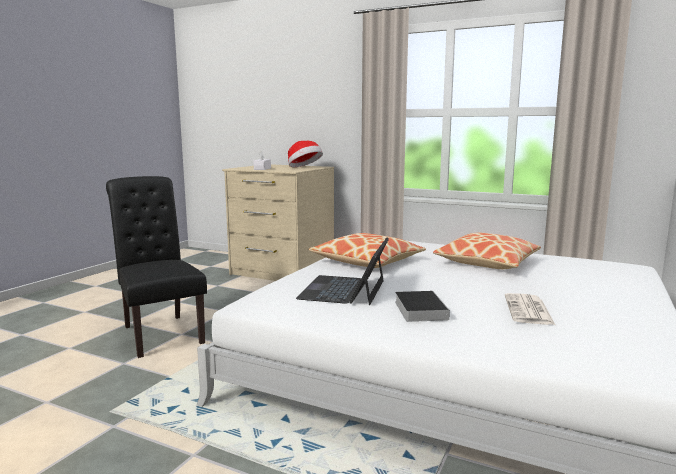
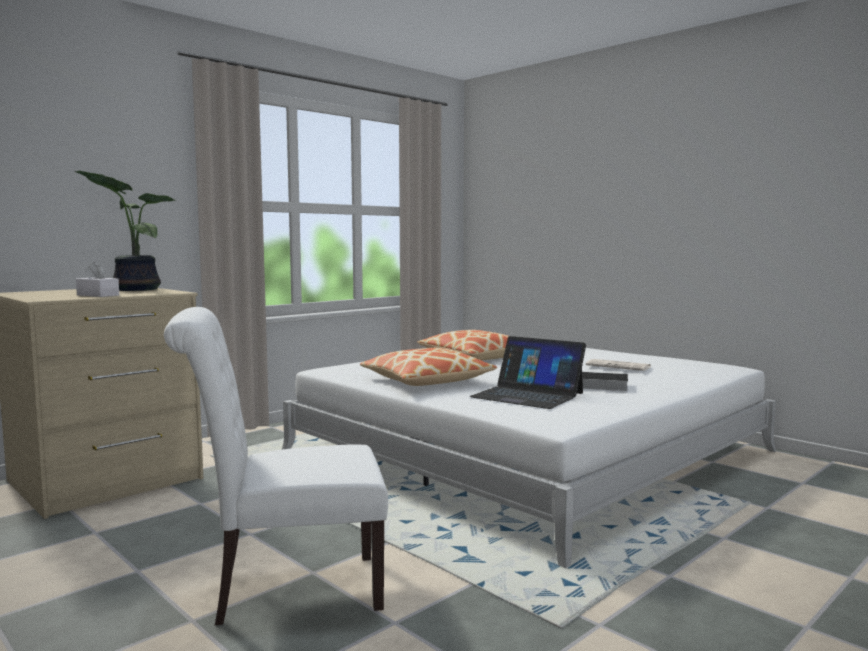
camera: 70 degrees left, 5 degrees down
black chair [106,176,207,358] -> white chair [164,307,388,625]
hat [288,141,323,167] -> potted plant [74,171,176,291]

